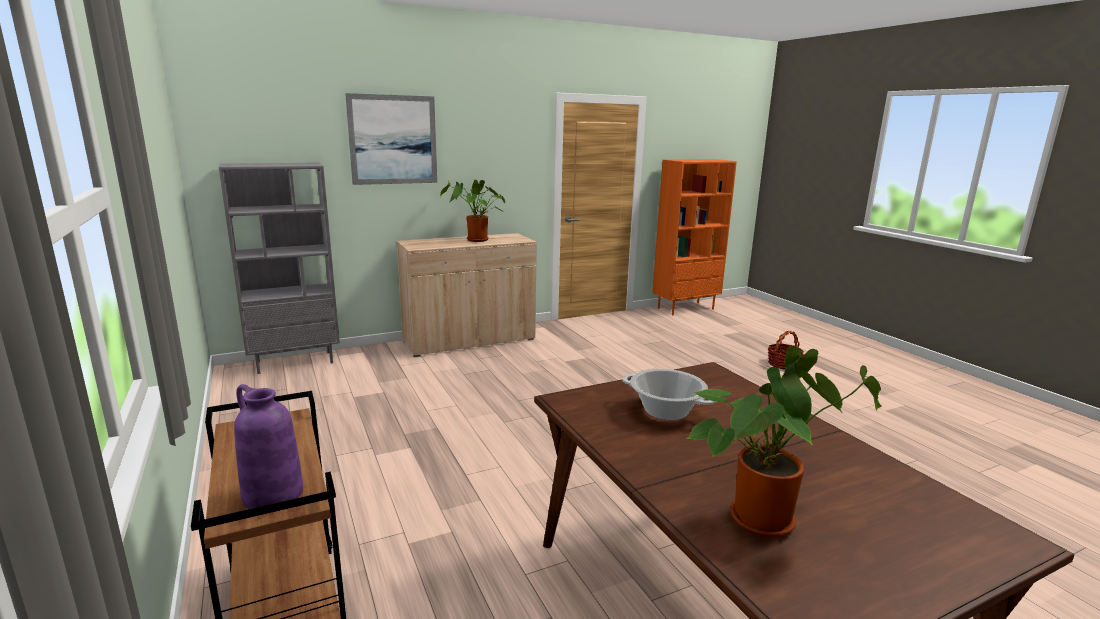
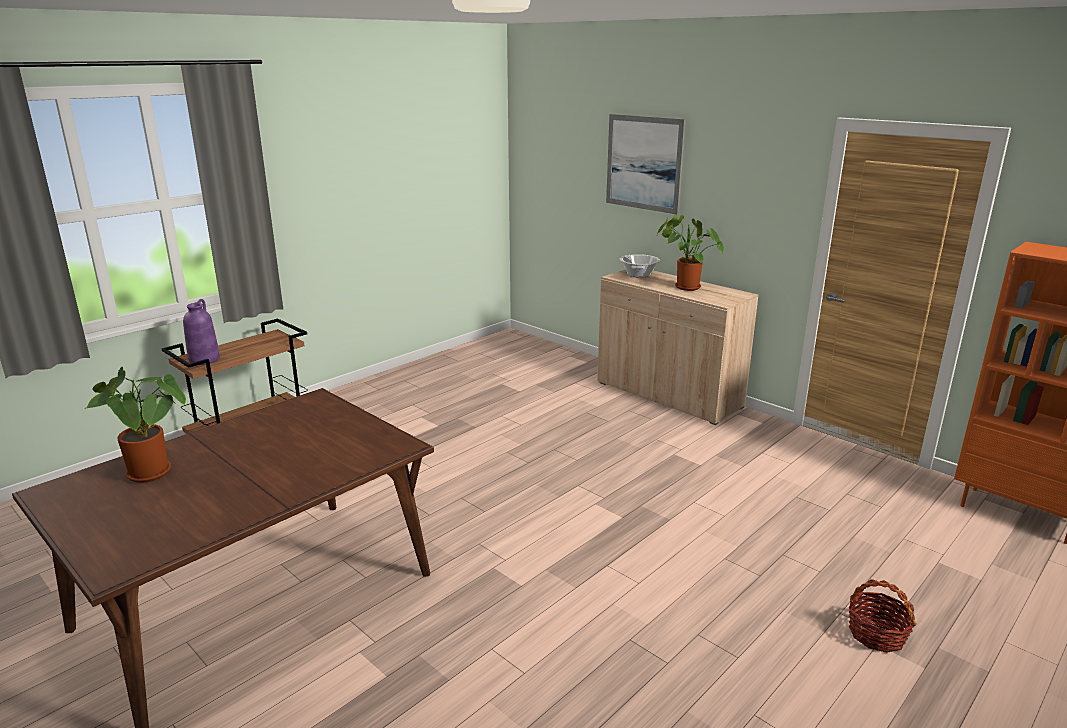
camera: 70 degrees right, 5 degrees up
grey bookcase [219,163,340,374] -> none
cooking pot [622,369,716,420] -> cooking pot moved to [620,254,660,278]

